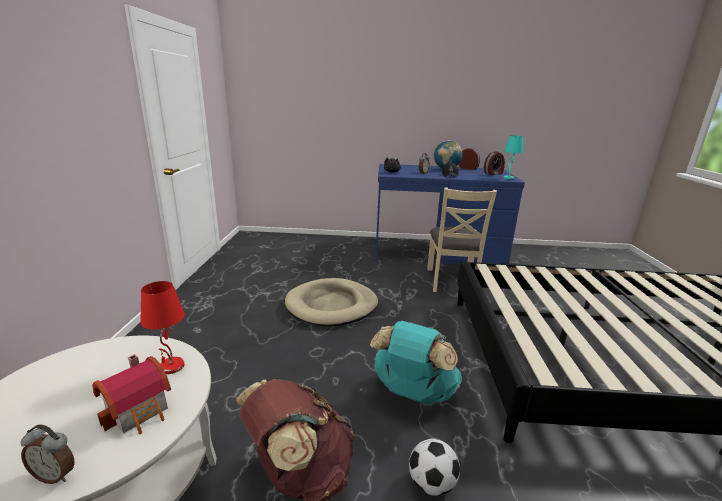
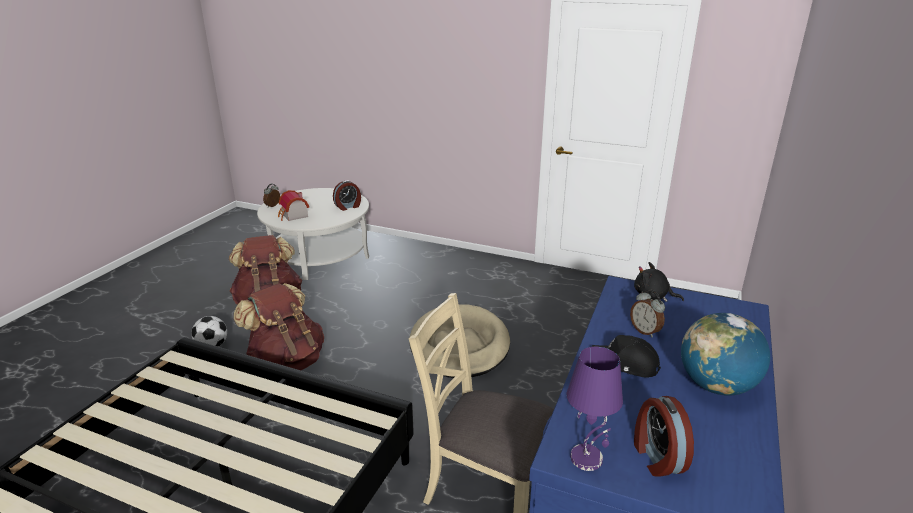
camera: 110 degrees right, 5 degrees up
red table lamp [140,281,185,374] -> none
turquoise backpack [370,321,462,405] -> brown backpack [233,283,324,370]
alarm clock [459,147,480,170] -> alarm clock moved to [333,181,361,211]
turquoise table lamp [504,135,523,179] -> purple table lamp [566,347,623,471]

